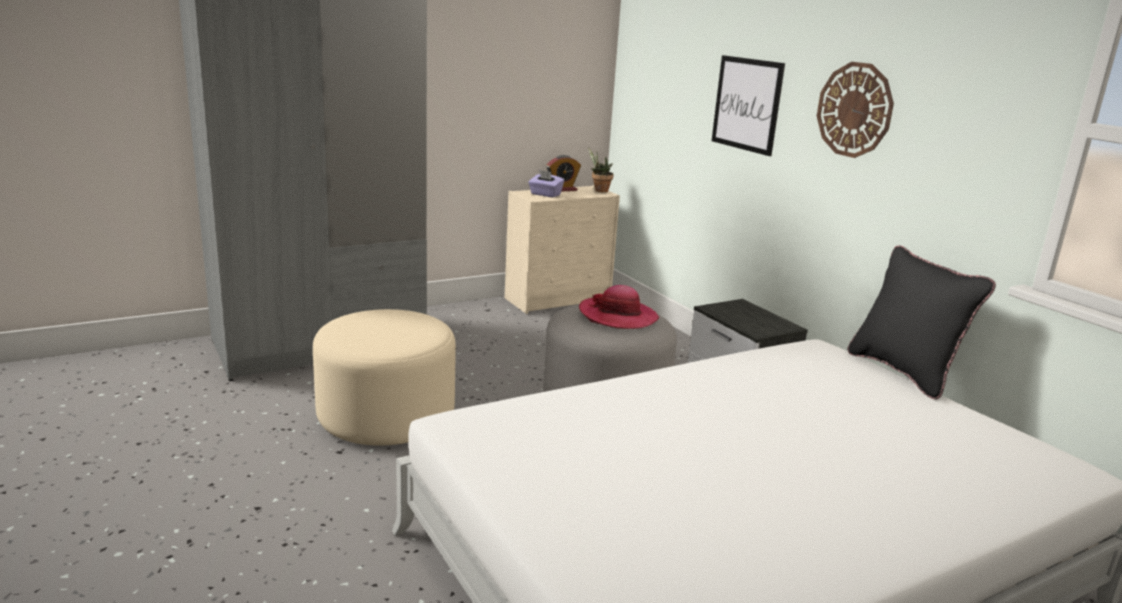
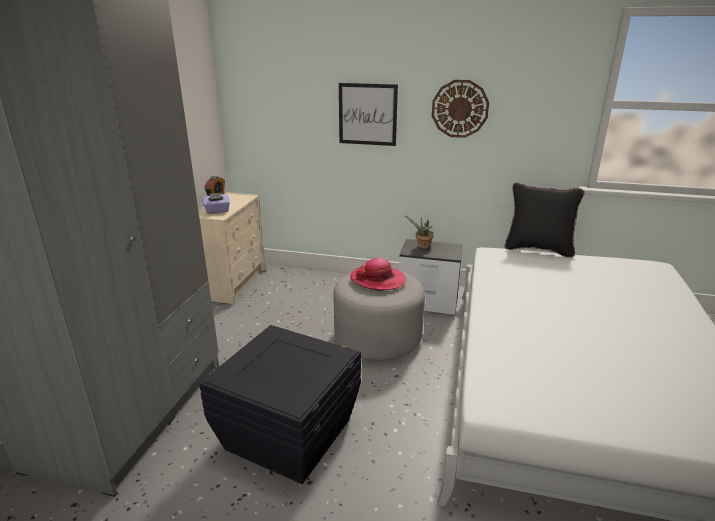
camera: 45 degrees left, 5 degrees up
beige ottoman [313,309,456,446] -> black storage box [199,325,361,484]
potted plant [588,147,614,192] -> potted plant moved to [405,216,434,249]

